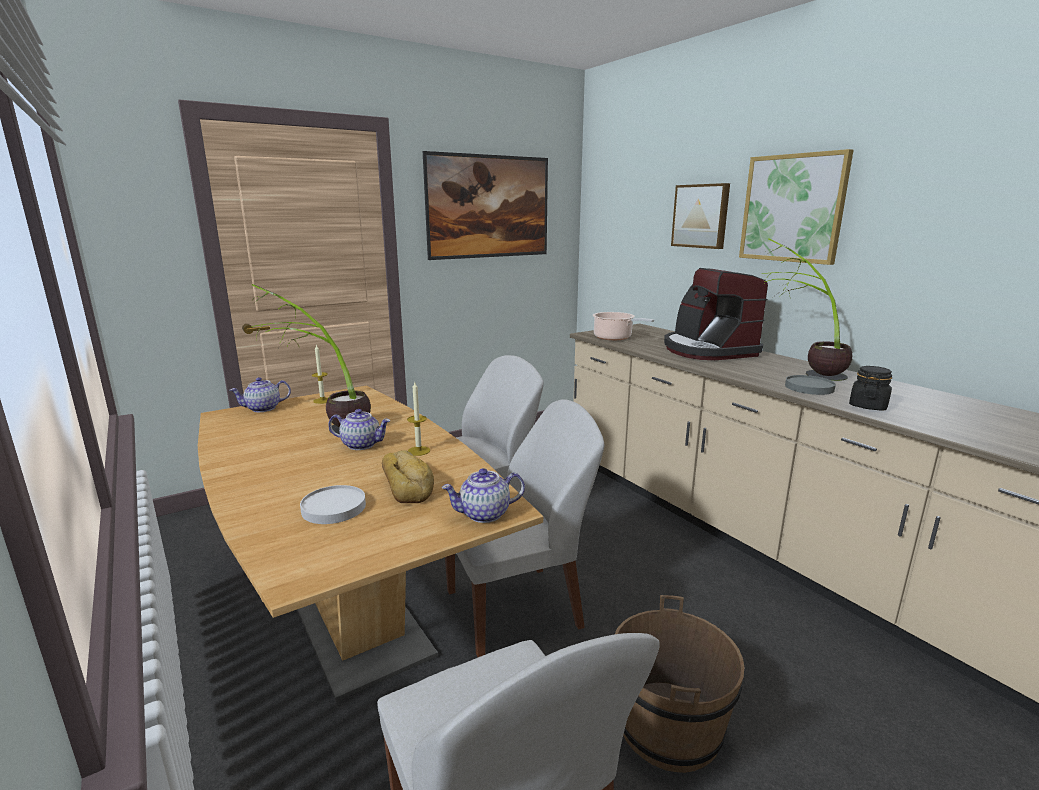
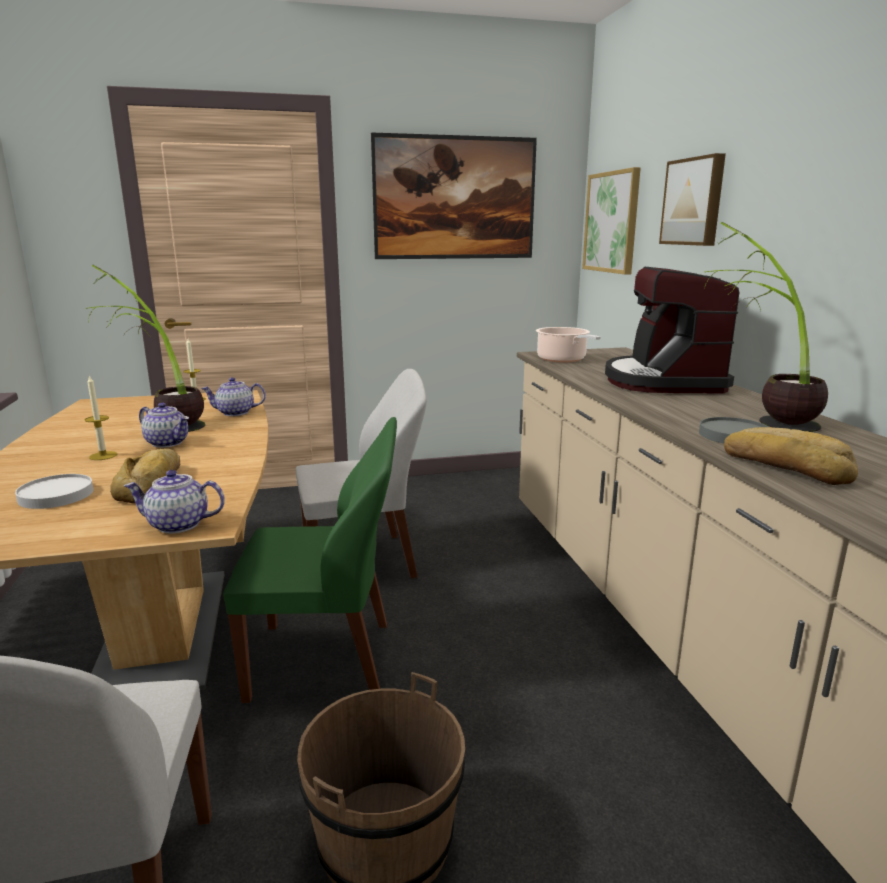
camera: 20 degrees right, 0 degrees up
teapot [230,377,291,412] -> teapot moved to [201,377,266,416]
candle [407,382,430,456] -> candle moved to [85,375,117,460]
white chair [445,399,604,657] -> green chair [223,417,397,703]
picture [739,149,854,265] -> picture moved to [582,167,641,275]
black jar [849,366,892,411] -> bread [724,427,858,485]

